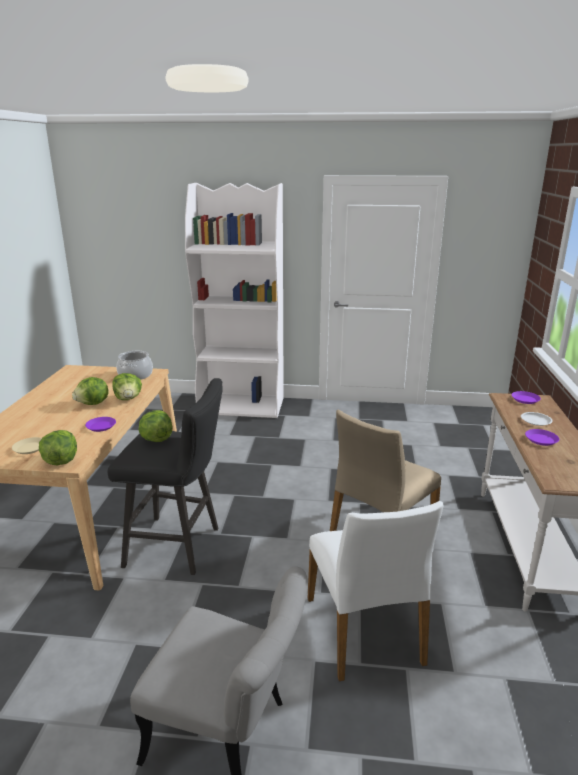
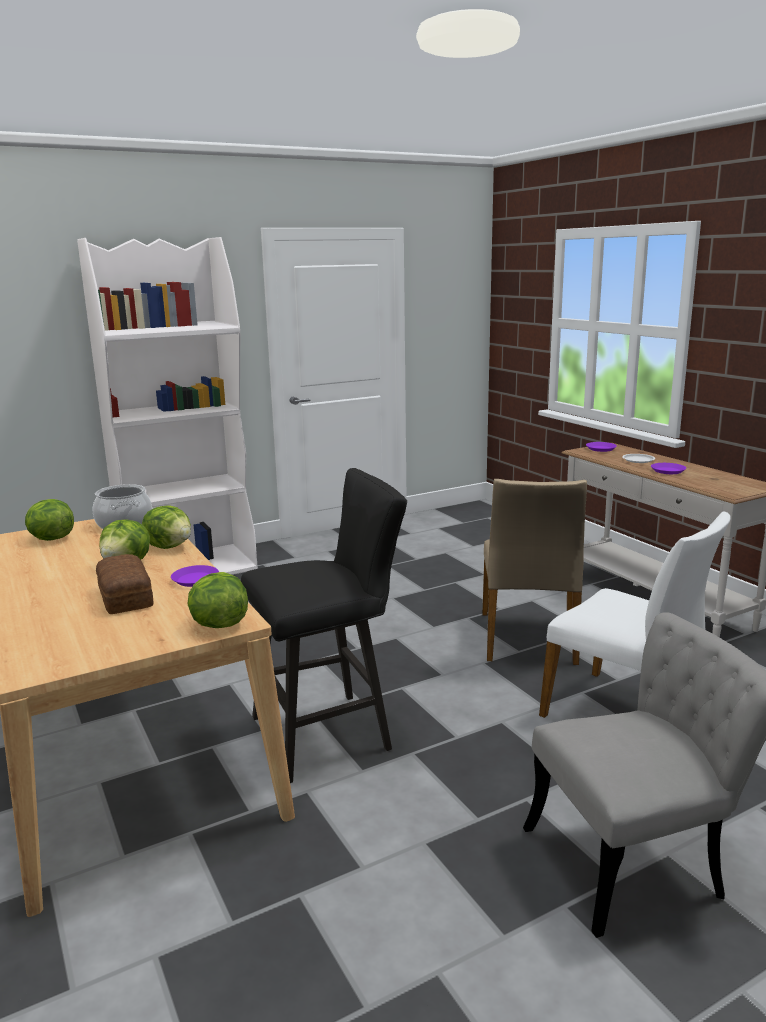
camera: 35 degrees left, 5 degrees down
beige plate [12,437,42,454] -> none
lettuce [139,410,172,442] -> lettuce moved to [25,499,74,541]
none -> bread [96,554,154,614]

